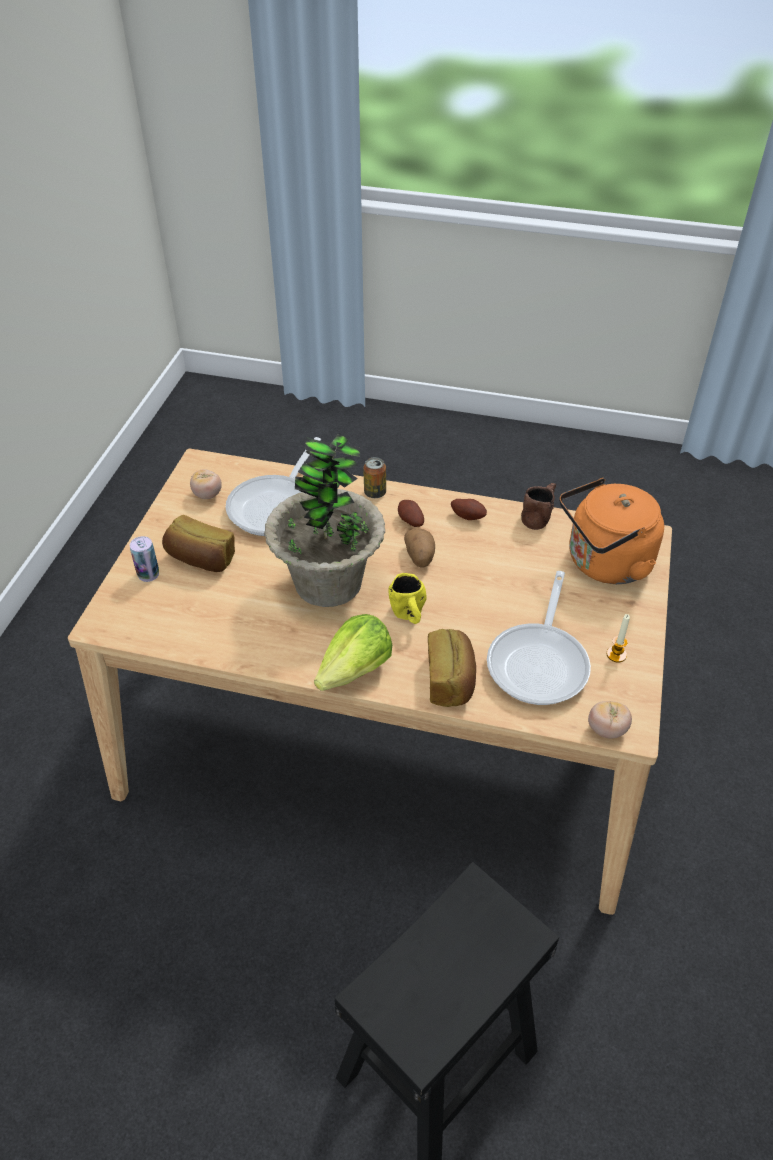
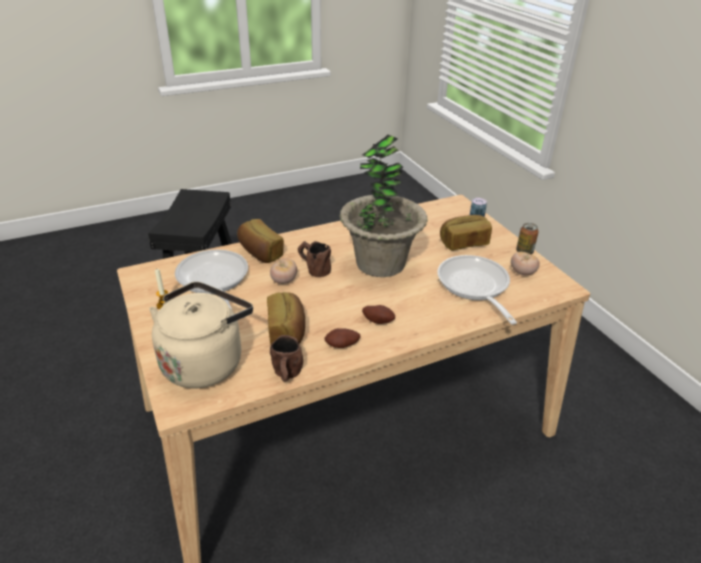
camera: 140 degrees right, 10 degrees down
lettuce [314,614,392,691] -> none
can [363,457,386,498] -> can moved to [516,223,539,254]
yellow mug [388,573,426,624] -> brown mug [298,241,331,277]
potato [404,528,435,568] -> none
orange kettle [560,478,664,584] -> beige kettle [149,282,253,388]
tomato [588,701,632,738] -> tomato moved to [270,258,297,284]
none -> bread [267,292,305,345]

